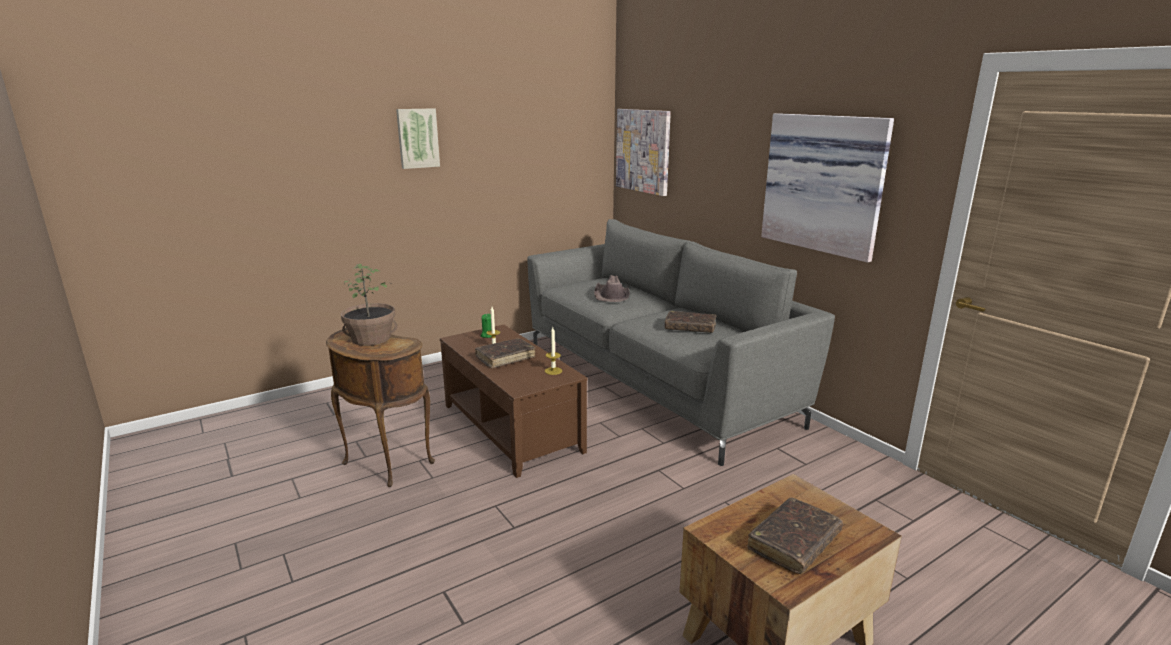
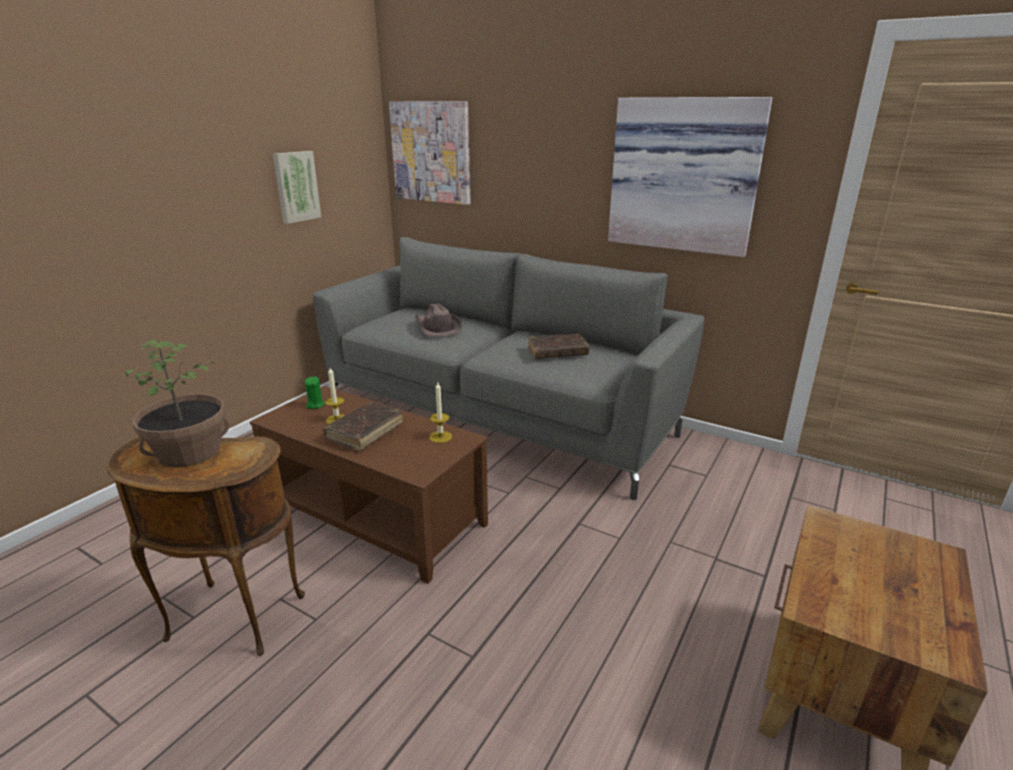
camera: 25 degrees left, 5 degrees up
picture [396,108,440,169] -> picture moved to [273,151,321,224]
brown book [747,497,843,574] -> none

